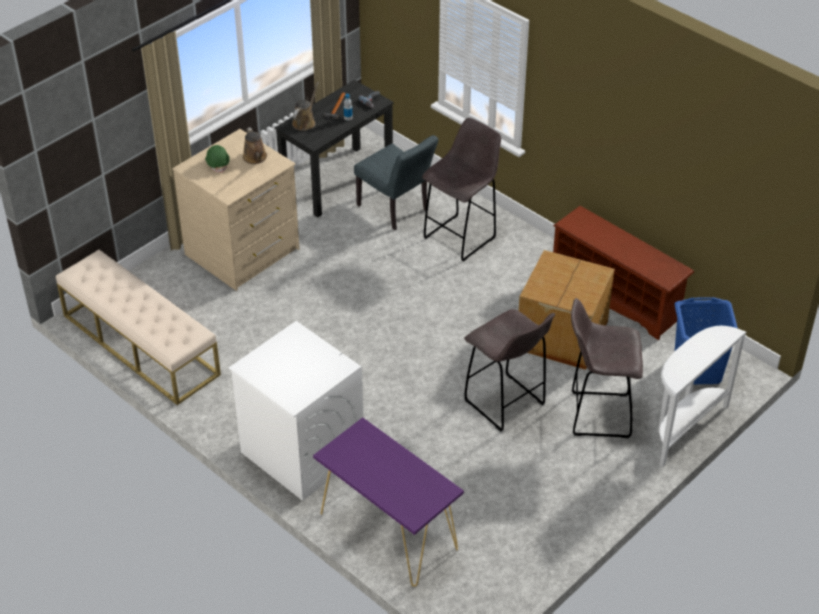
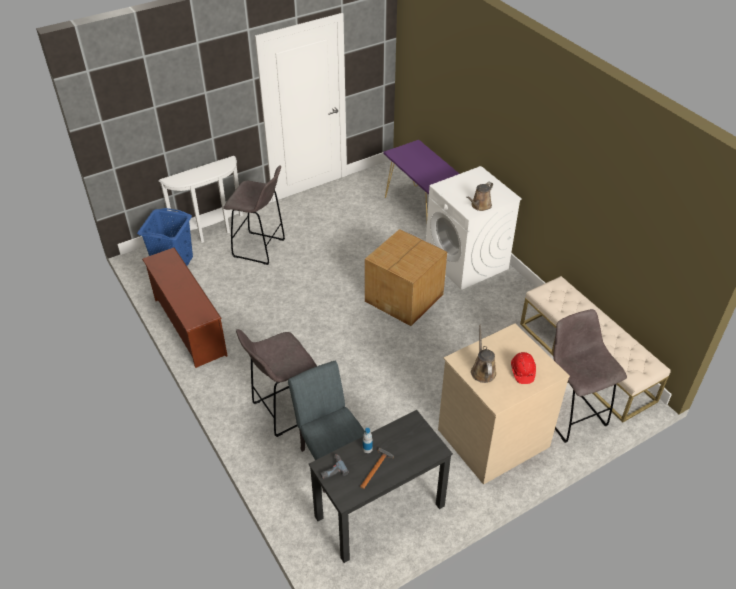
camera: 165 degrees left, 0 degrees up
green hard hat [205,145,229,173] -> red hard hat [511,352,536,384]
brown watering can [292,82,319,131] -> brown watering can moved to [466,182,493,211]
grey stool [464,309,555,432] -> grey stool moved to [553,309,627,443]
cardboard box [519,250,614,370] -> cardboard box moved to [365,229,447,326]

